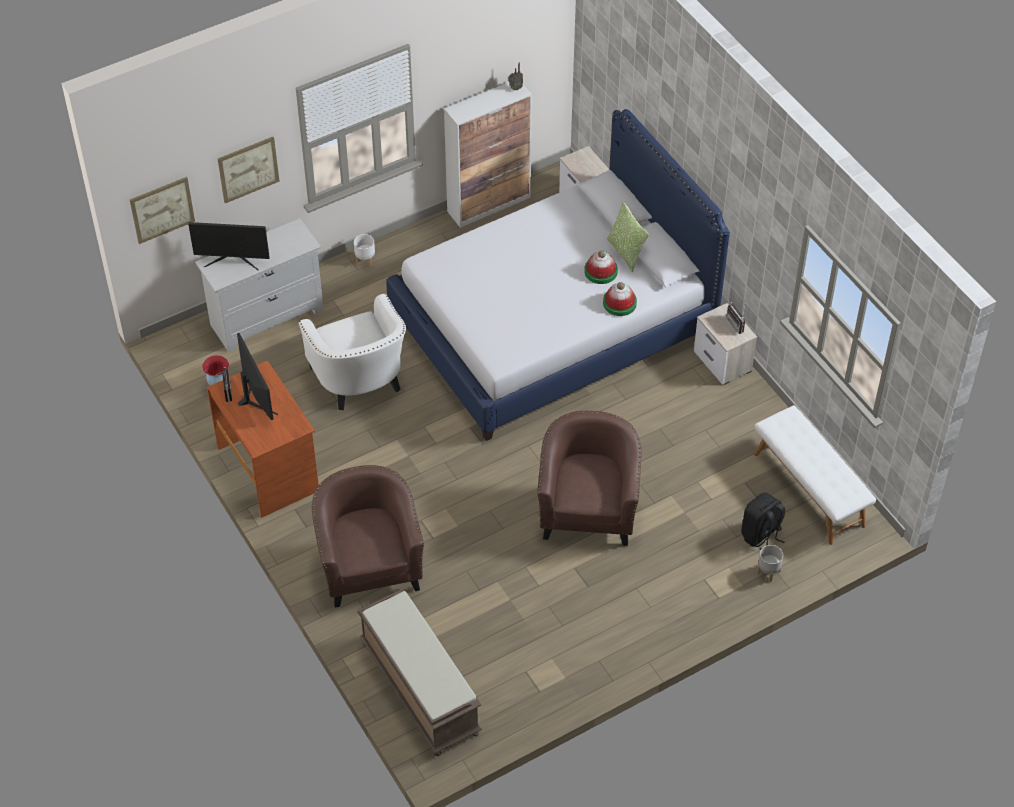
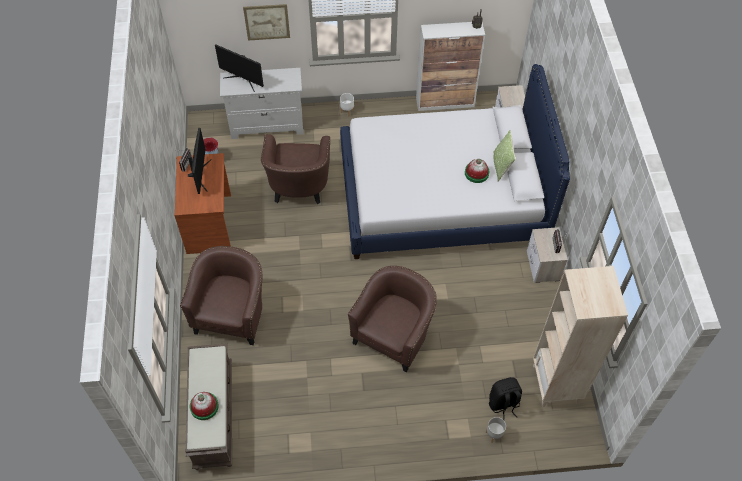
camera: 25 degrees right, 5 degrees up
picture [130,177,195,244] -> none
white armchair [299,293,406,410] -> brown armchair [261,134,330,204]
hat [603,282,637,316] -> hat moved to [190,392,219,420]
white bench [754,405,876,545] -> beige bookcase [533,266,628,407]

